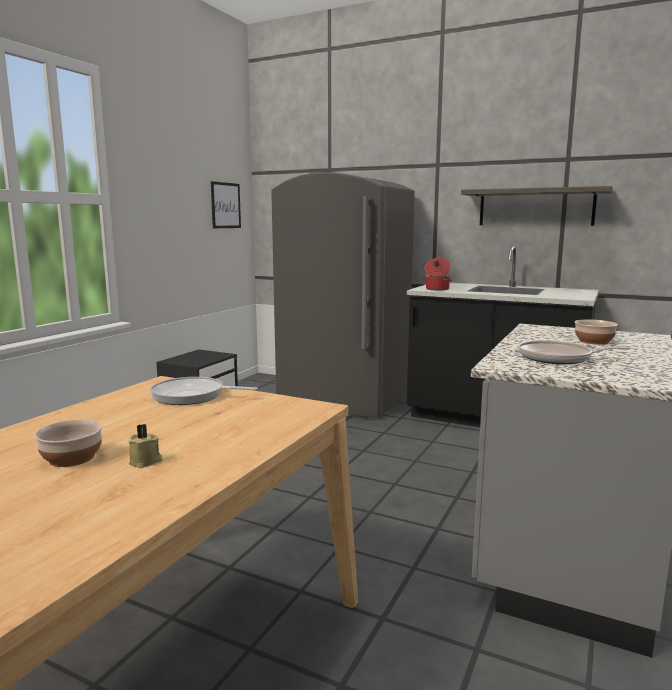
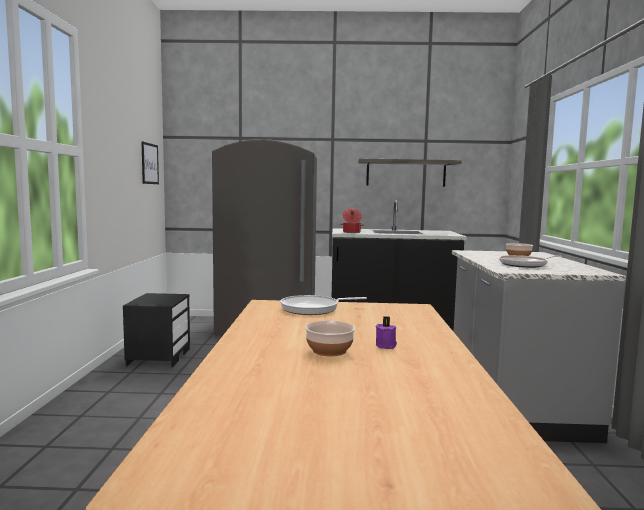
camera: 25 degrees left, 5 degrees down
beige candle [128,424,162,468] -> purple candle [376,316,397,349]

